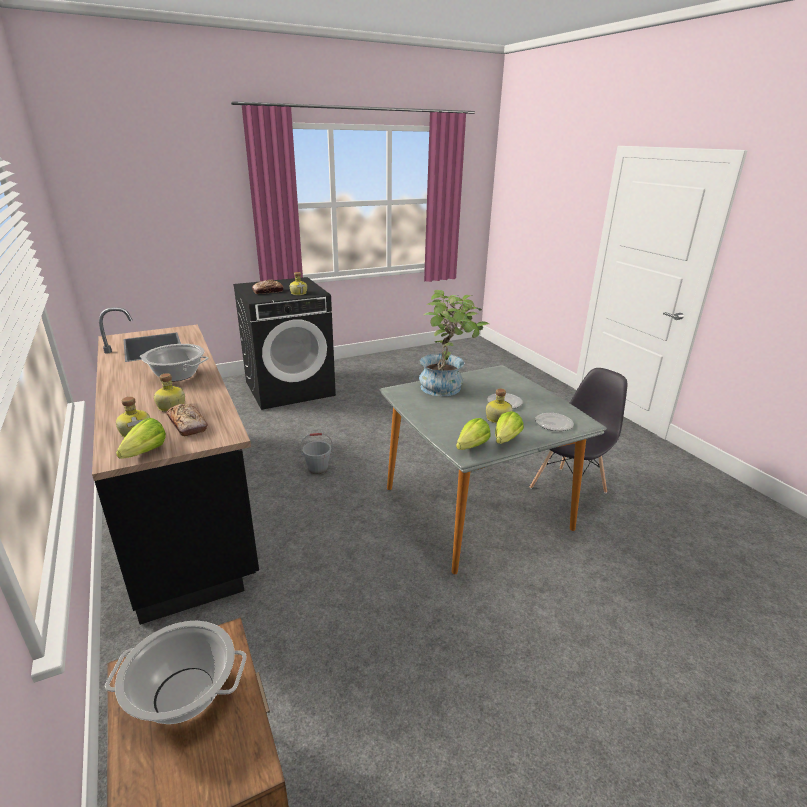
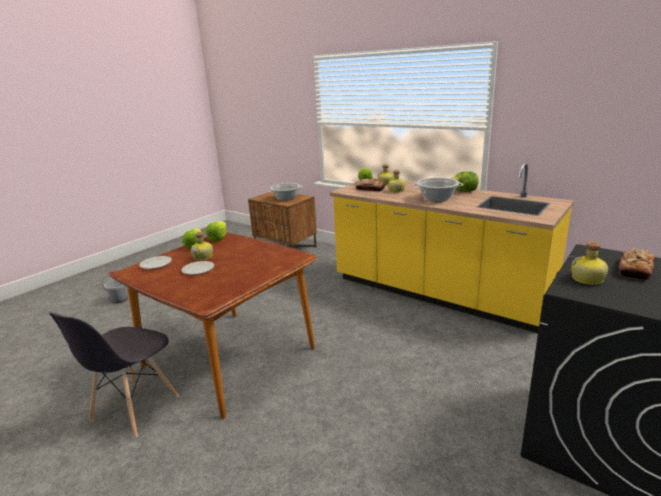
camera: 155 degrees right, 5 degrees down
black counter [92,307,259,625] -> yellow counter [330,163,574,333]
grey bucket [300,433,333,474] -> grey bucket moved to [102,270,128,303]
grey dining table [380,365,607,574] -> brown dining table [110,232,317,419]
potted plant [419,290,489,396] -> none
none -> lettuce [451,171,478,192]

